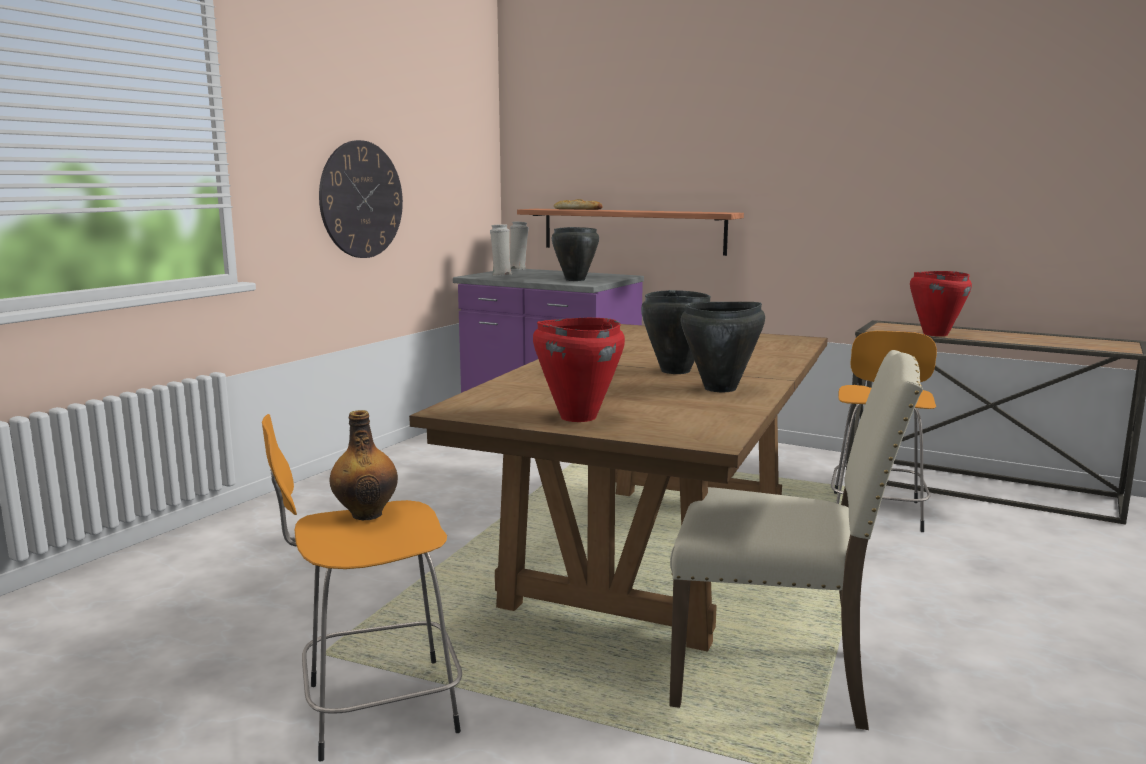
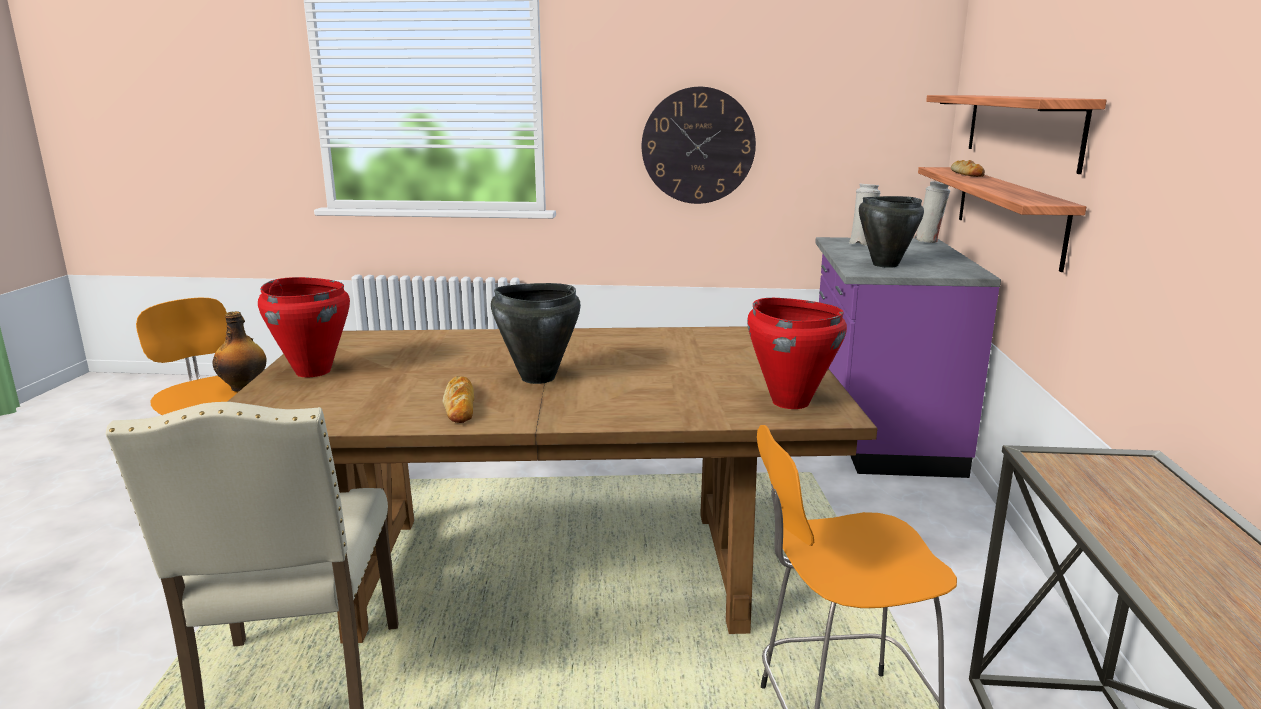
camera: 65 degrees right, 5 degrees up
black cooking pot [681,302,765,392] -> bread [442,376,474,423]
red cooking pot [910,271,972,336] -> red cooking pot moved to [747,298,847,409]
none -> shelf [926,95,1107,174]

